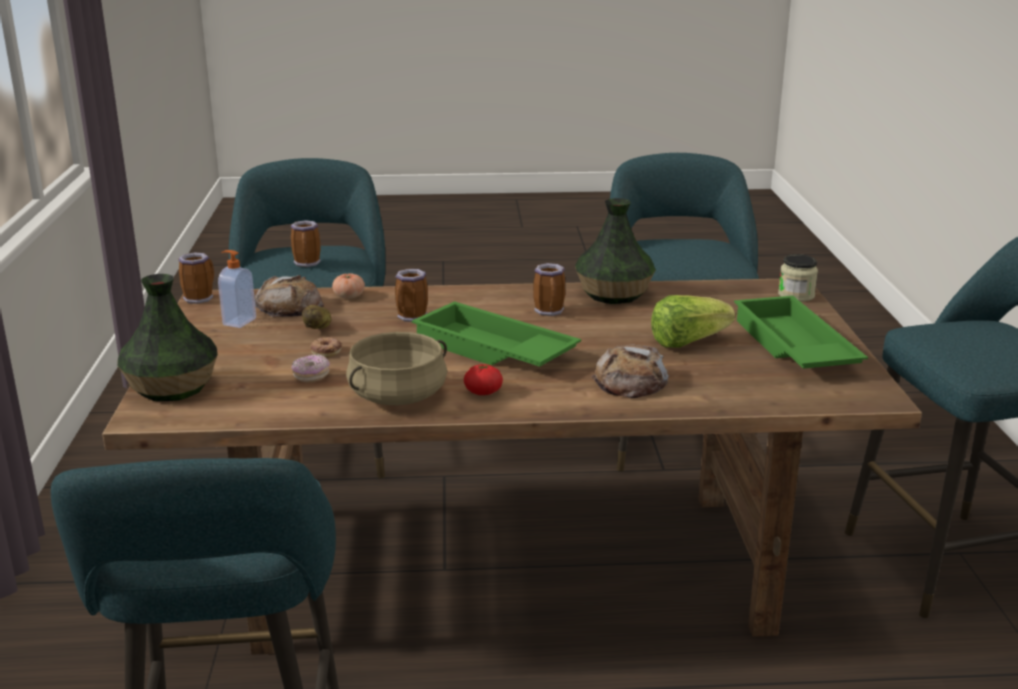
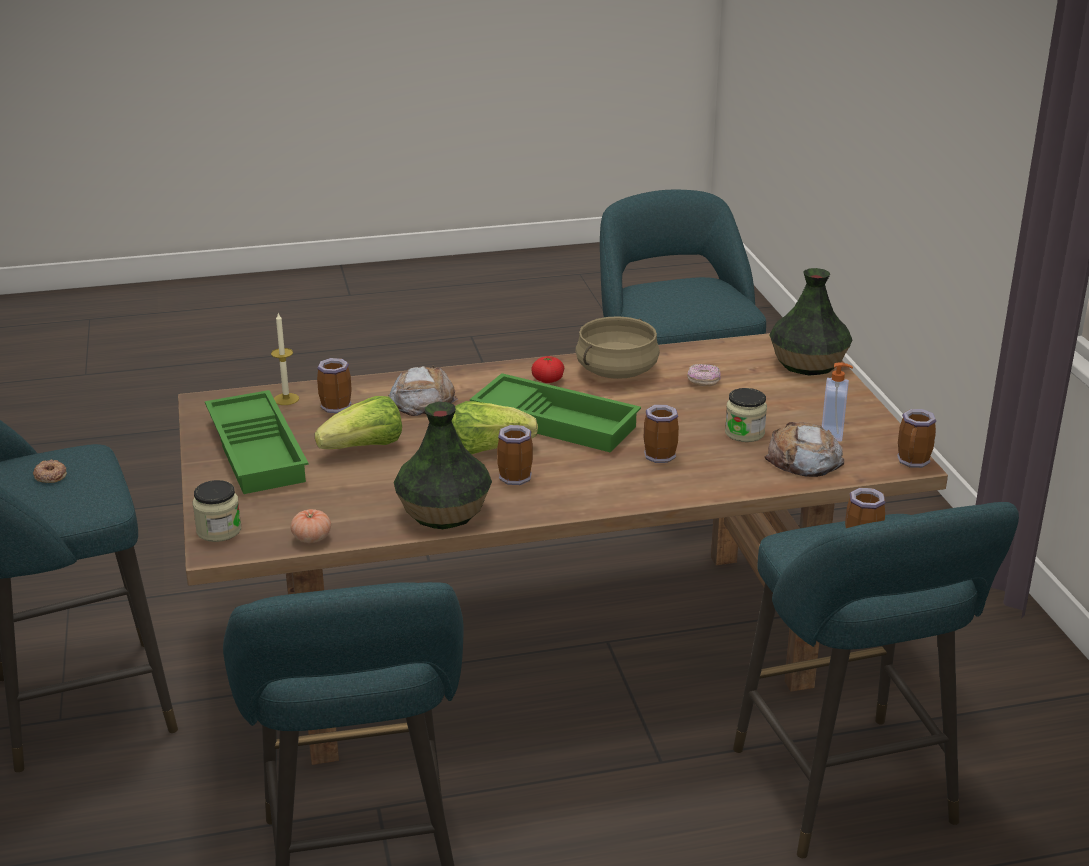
camera: 170 degrees right, 5 degrees up
potato [302,305,331,329] -> jar [725,388,767,442]
donut [310,337,342,357] -> donut moved to [33,459,67,483]
tomato [332,273,365,299] -> tomato moved to [291,509,331,543]
none -> candle [271,313,299,405]
none -> mug [317,358,352,413]
none -> lettuce [452,401,538,454]

